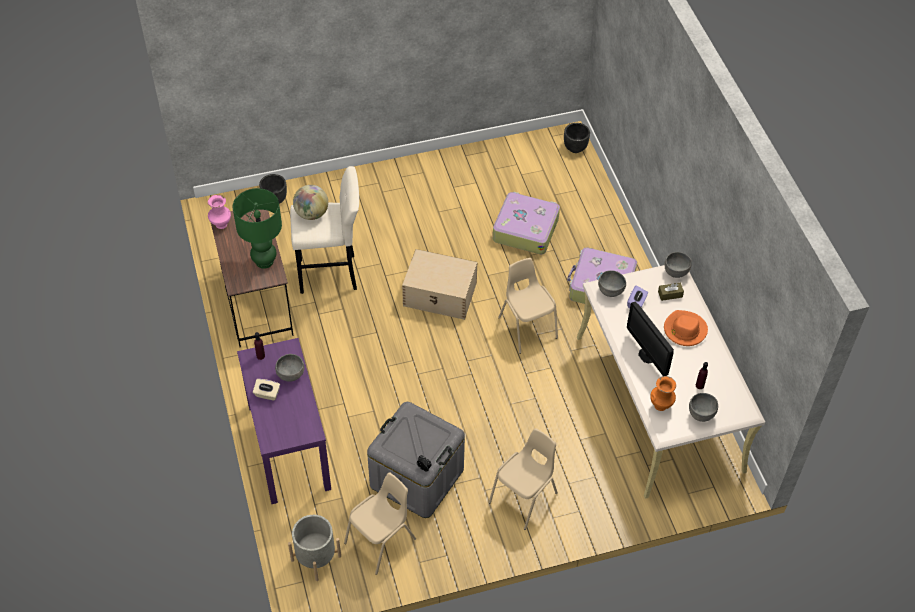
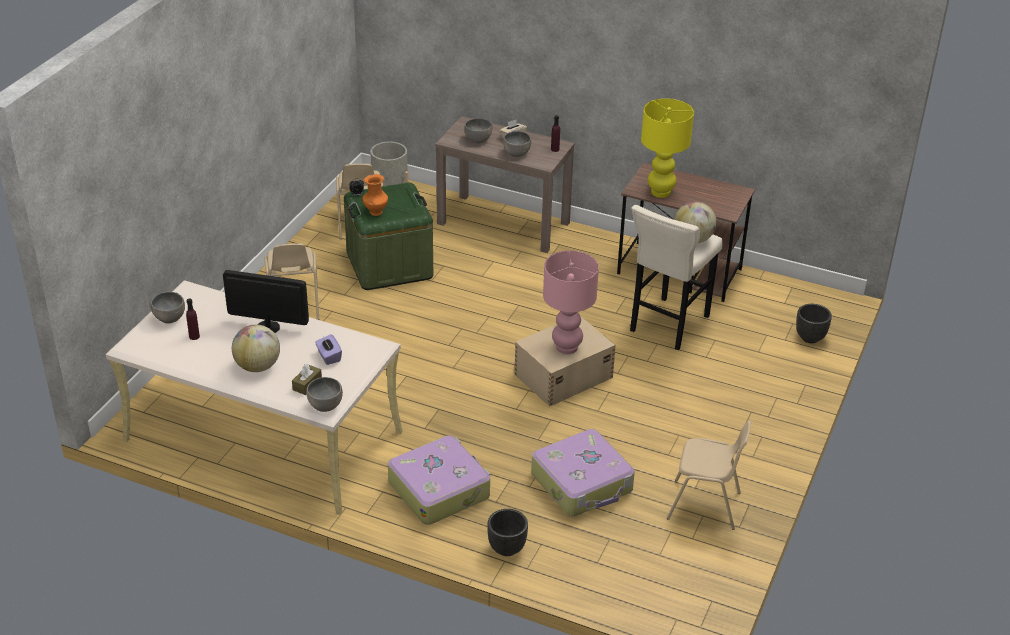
camera: 130 degrees right, 15 degrees down
pink vase [208,195,231,229] -> none
green table lamp [233,188,282,269] -> yellow table lamp [641,98,694,198]
purple console table [237,338,331,504] -> brown console table [435,116,575,253]
grey storage box [367,402,465,518] -> green storage box [344,182,433,290]
beige chair [498,258,558,354] -> beige chair moved to [667,421,751,530]
black planter [564,123,590,153] -> black planter moved to [488,509,528,556]
grey bowl [598,270,626,297] -> grey bowl moved to [464,118,493,144]
orange vase [650,376,676,411] -> orange vase moved to [363,174,388,216]
orange hat [664,310,708,346] -> globe [232,324,280,372]
none -> pink table lamp [543,251,599,354]

